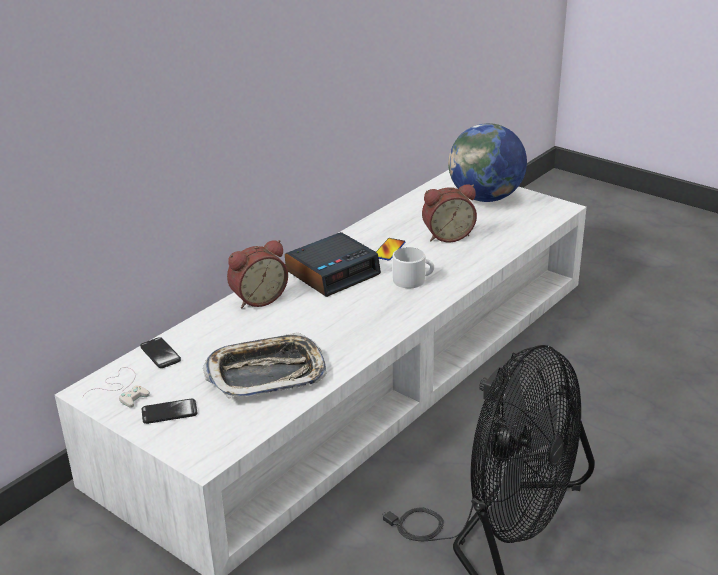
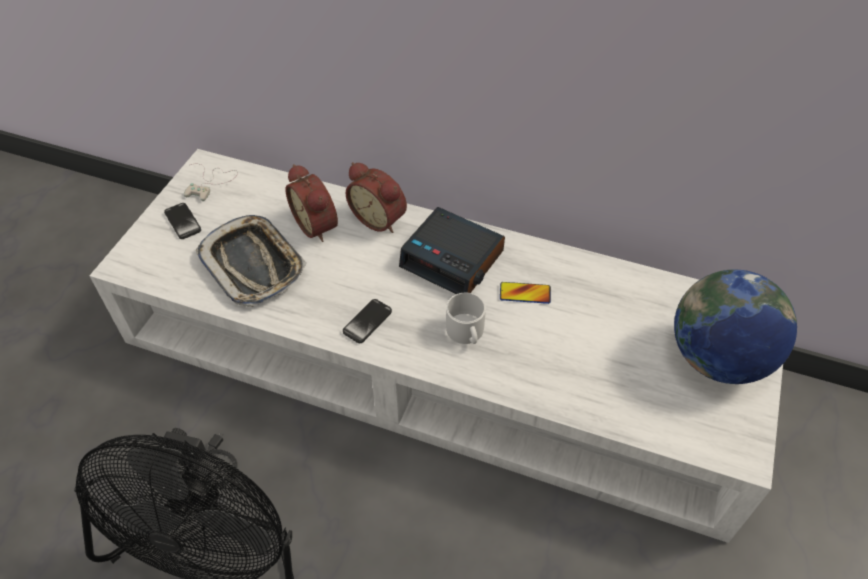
camera: 70 degrees right, 20 degrees up
phone [140,337,181,368] -> phone moved to [343,299,392,343]
alarm clock [422,184,477,243] -> alarm clock moved to [285,164,338,242]

